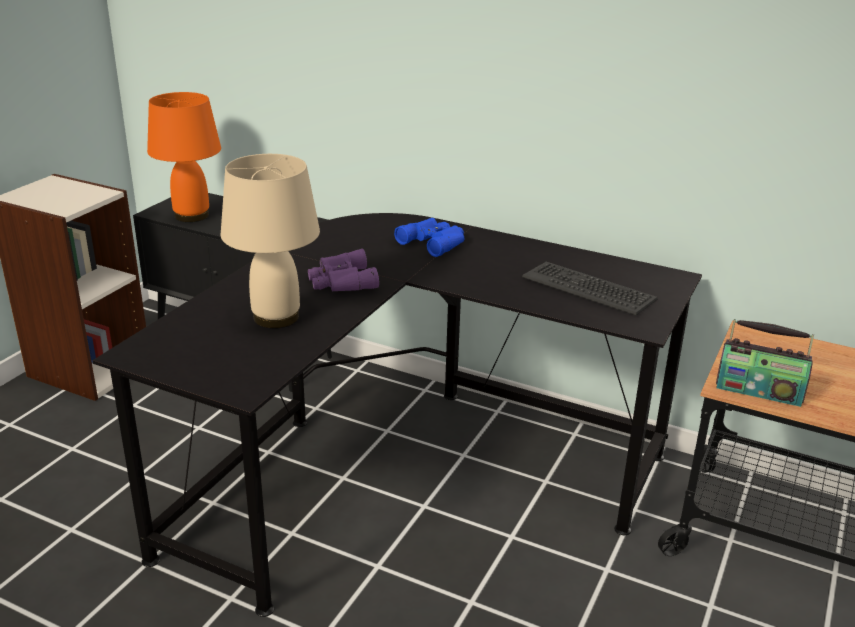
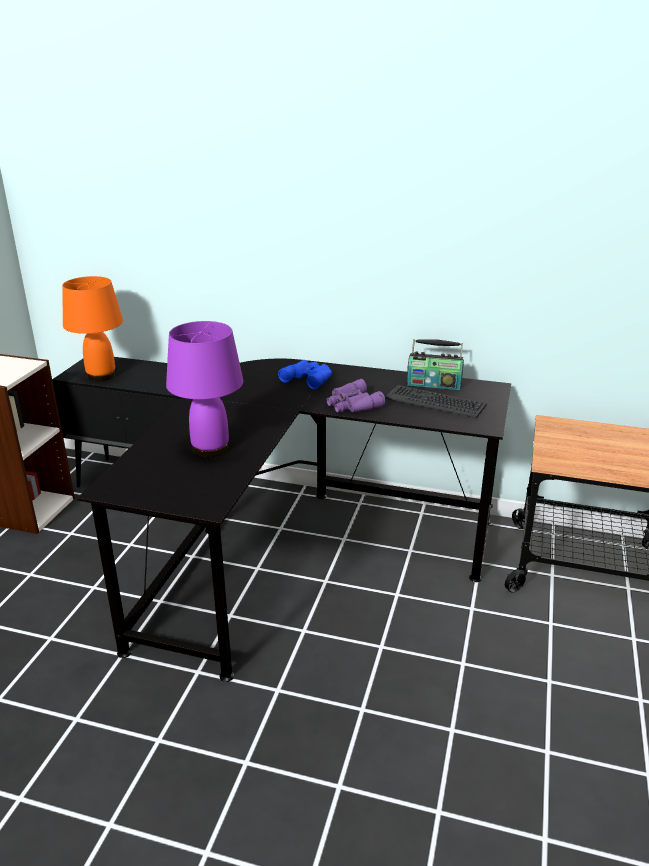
camera: 10 degrees left, 0 degrees up
beige table lamp [221,154,320,328] -> purple table lamp [166,321,243,457]
purple binoculars [308,249,379,291] -> purple binoculars moved to [327,379,386,412]
radio [716,319,814,407] -> radio moved to [407,339,464,390]

